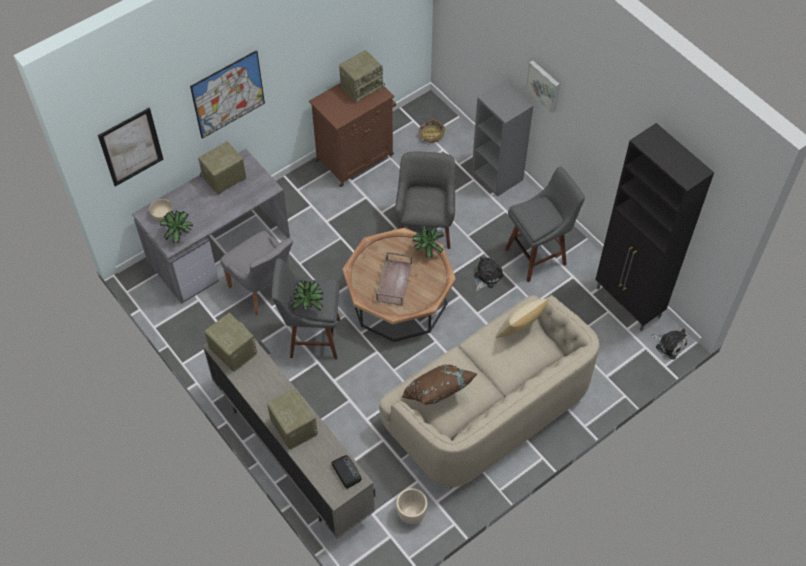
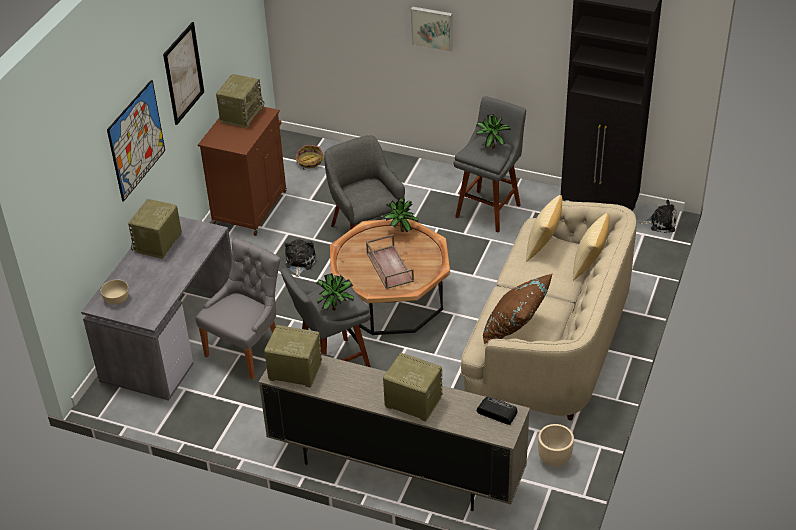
camera: 30 degrees left, 15 degrees down
picture [98,108,164,187] -> picture moved to [163,22,204,125]
potted plant [160,210,193,243] -> potted plant moved to [476,114,511,148]
grey chair [220,231,293,315] -> grey chair turned 75 degrees counterclockwise [195,238,280,380]
grey bookcase [472,80,533,197] -> none
plush toy [474,257,504,291] -> plush toy moved to [285,239,315,277]
none -> pillow [573,213,609,281]

